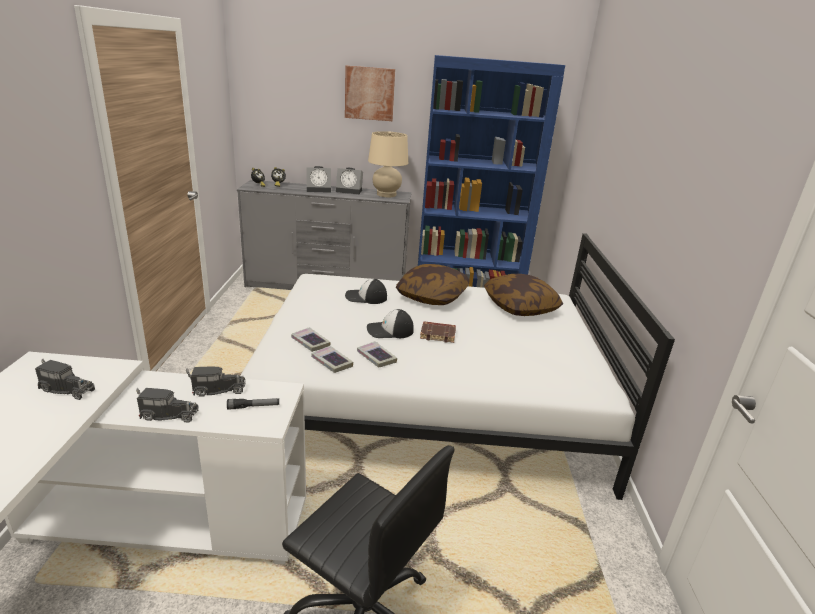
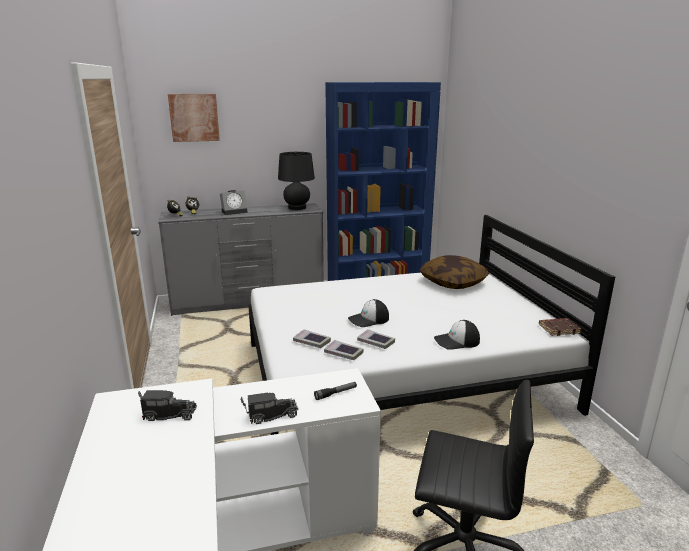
camera: 15 degrees left, 5 degrees down
toy truck [186,366,246,397] -> none
alarm clock [336,168,363,194] -> none
picture [345,66,395,121] -> picture moved to [168,94,220,142]
cap [345,279,387,304] -> cap moved to [434,320,480,350]
beige table lamp [368,131,408,197] -> black table lamp [278,151,315,210]
pillow [396,264,470,305] -> none
brown book [420,321,456,343] -> brown book moved to [539,318,581,336]

